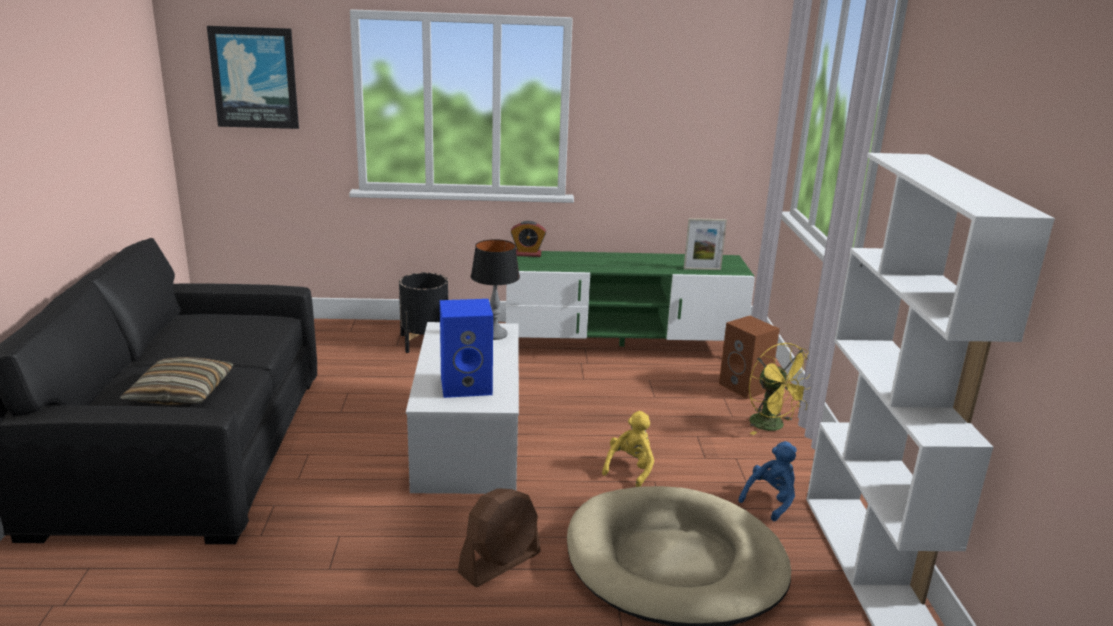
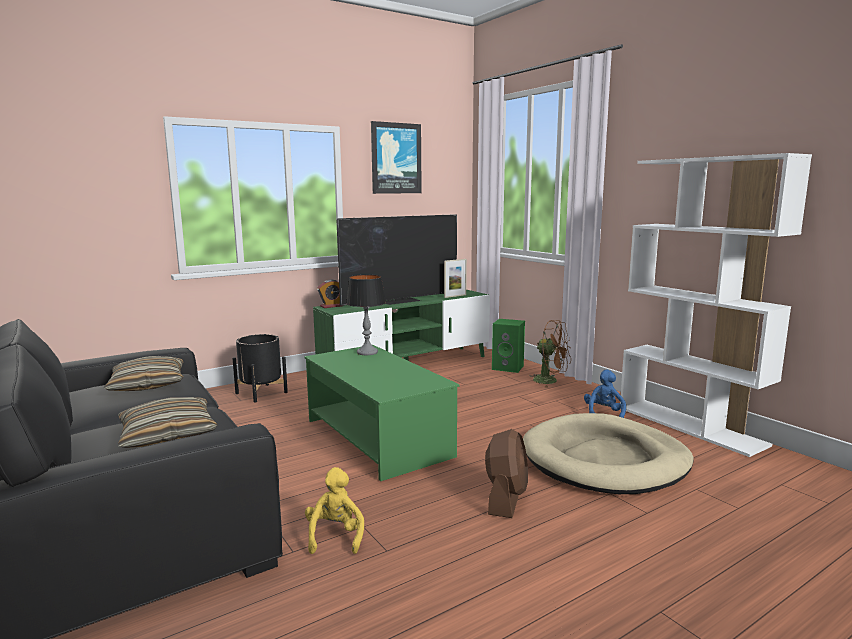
camera: 30 degrees left, 10 degrees down
picture [207,26,299,129] -> picture moved to [371,121,422,194]
white coffee table [406,322,519,494] -> green coffee table [304,345,459,481]
blue speaker [440,299,493,398] -> none
yellow plush toy [602,411,654,487] -> yellow plush toy moved to [305,467,364,554]
brown speaker [719,316,780,399] -> green speaker [492,319,525,373]
yellow fan [749,343,810,435] -> brown fan [530,320,571,387]
none -> pillow [104,356,183,391]
none -> television [337,214,457,306]

